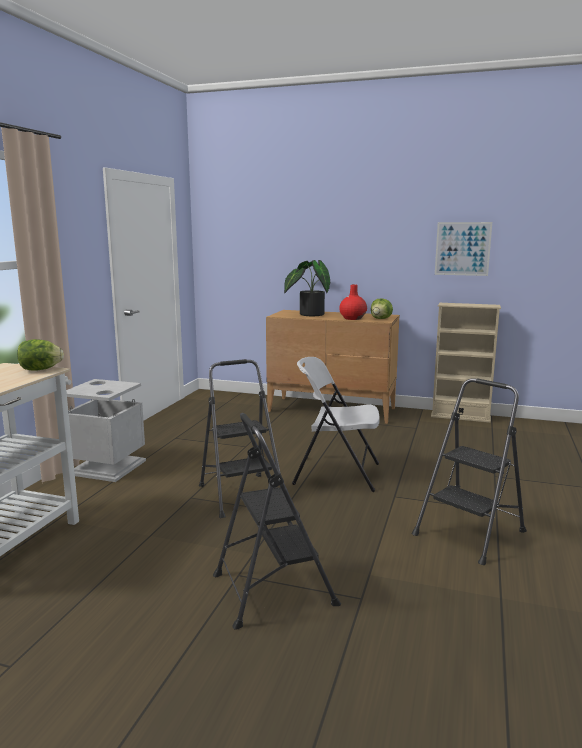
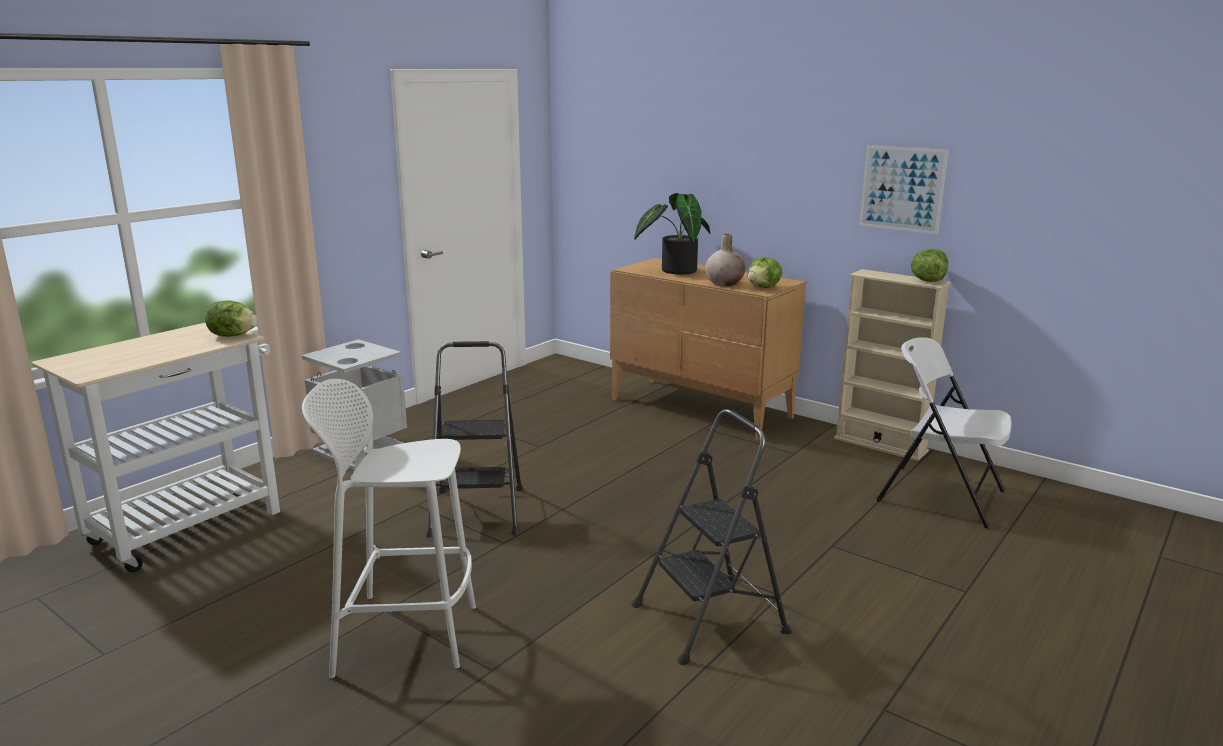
camera: 20 degrees right, 5 degrees up
black step ladder [213,413,341,630] -> white stool [302,379,476,678]
white chair [292,357,379,492] -> white chair moved to [877,337,1011,529]
red vase [339,284,367,320] -> beige vase [705,234,746,286]
none -> lettuce [911,249,948,282]

